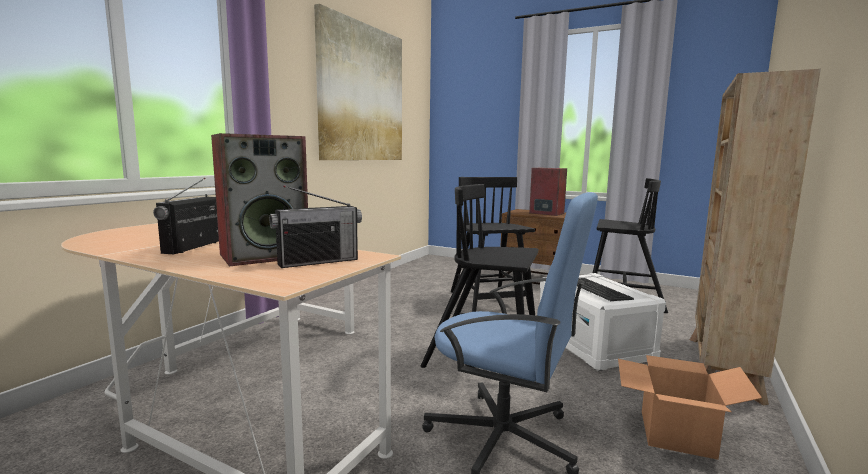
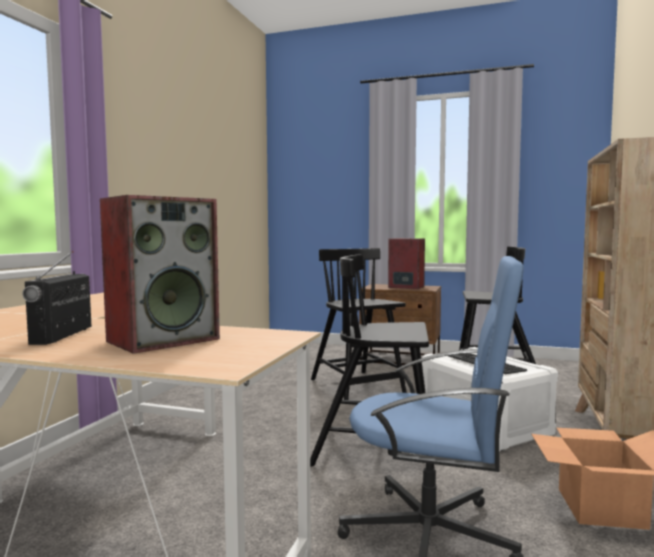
camera: 10 degrees left, 5 degrees down
radio [269,185,362,268] -> none
picture [314,4,402,160] -> none

